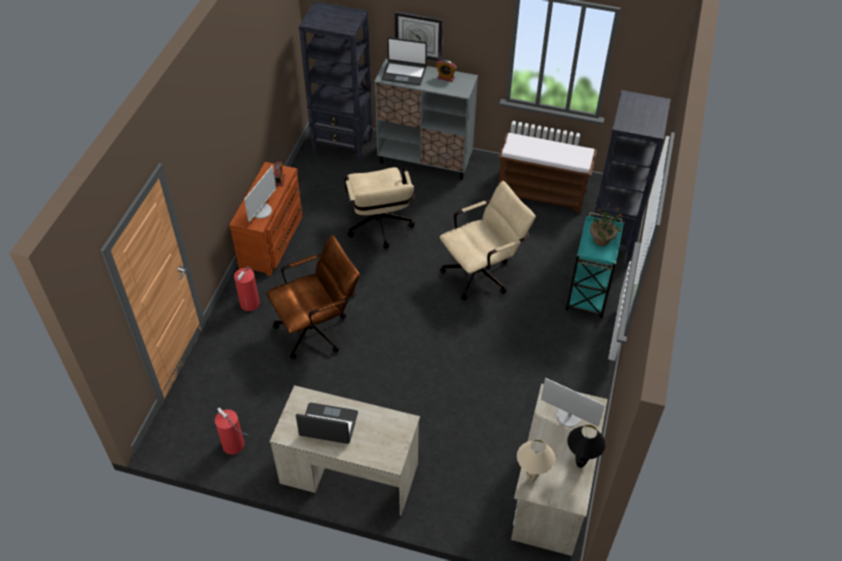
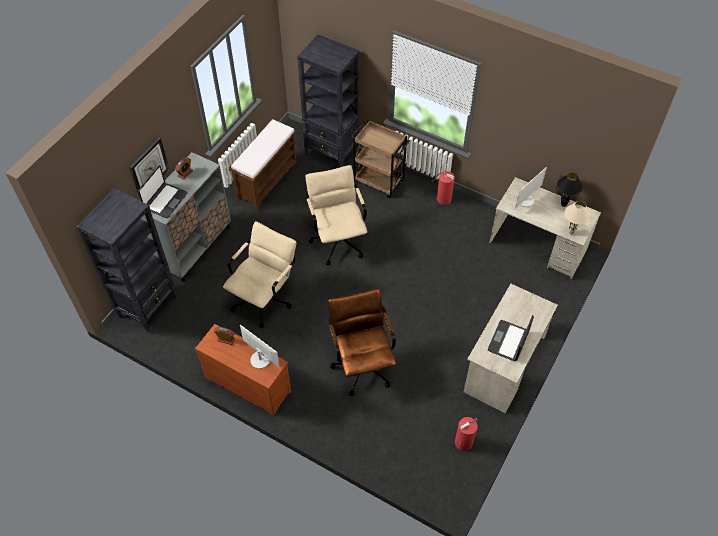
camera: 75 degrees left, 5 degrees up
fire extinguisher [234,267,260,311] -> fire extinguisher moved to [431,171,455,205]
beige office chair [345,167,415,249] -> beige office chair turned 60 degrees counterclockwise [223,221,296,328]
turquoise cart [566,212,625,318] -> brown cart [351,120,410,198]
potted plant [590,203,622,246] -> none

